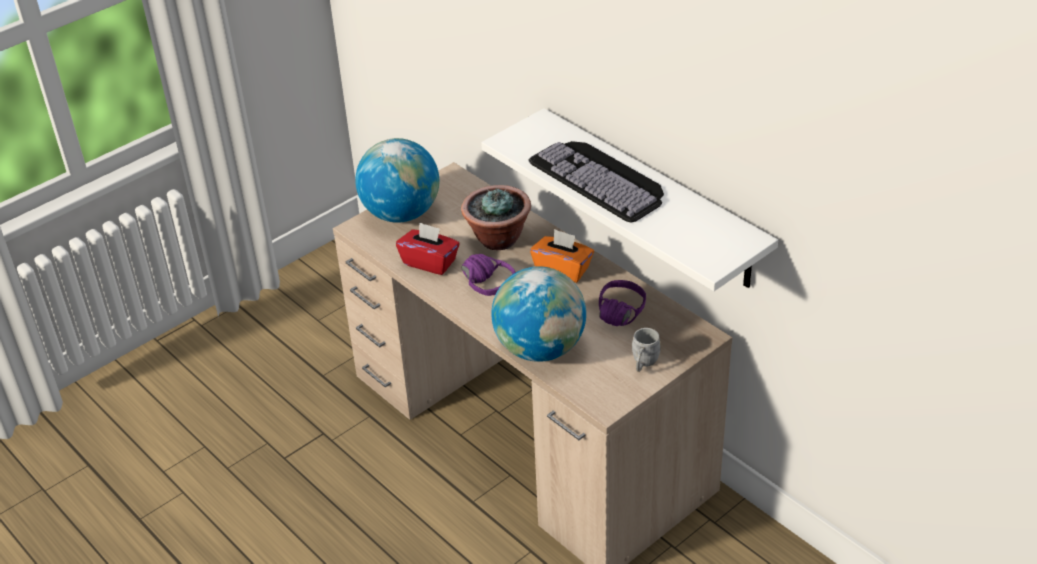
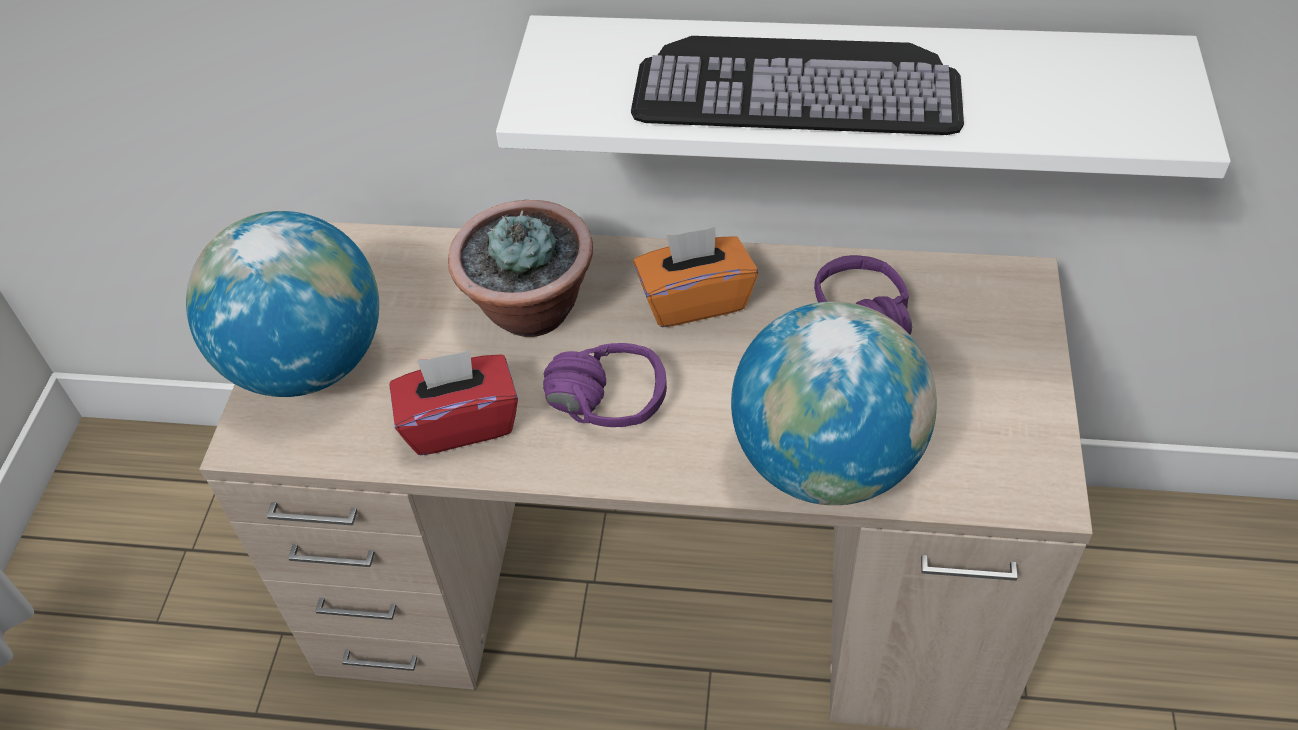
camera: 40 degrees left, 10 degrees up
grey mug [632,328,661,372] -> none

